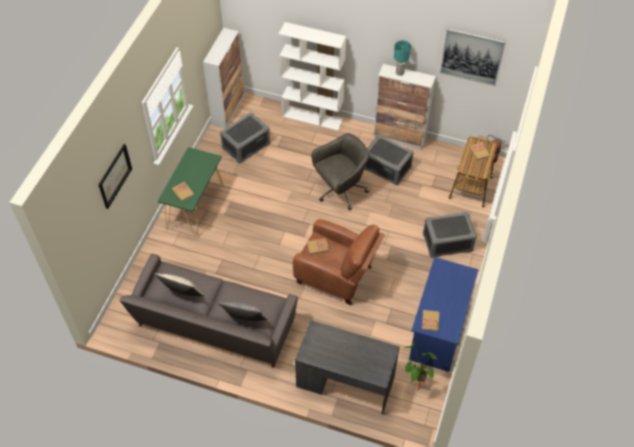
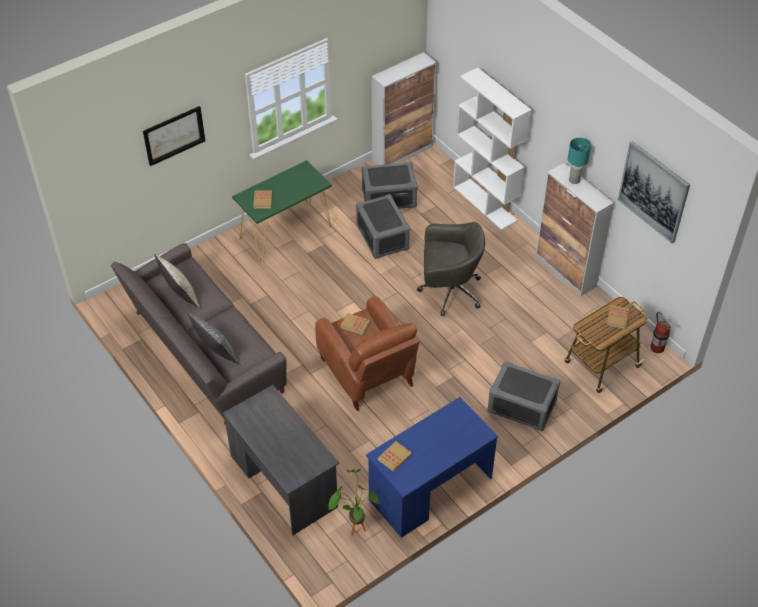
camera: 35 degrees right, 5 degrees down
grey storage box [365,135,414,185] -> grey storage box moved to [356,194,410,259]

